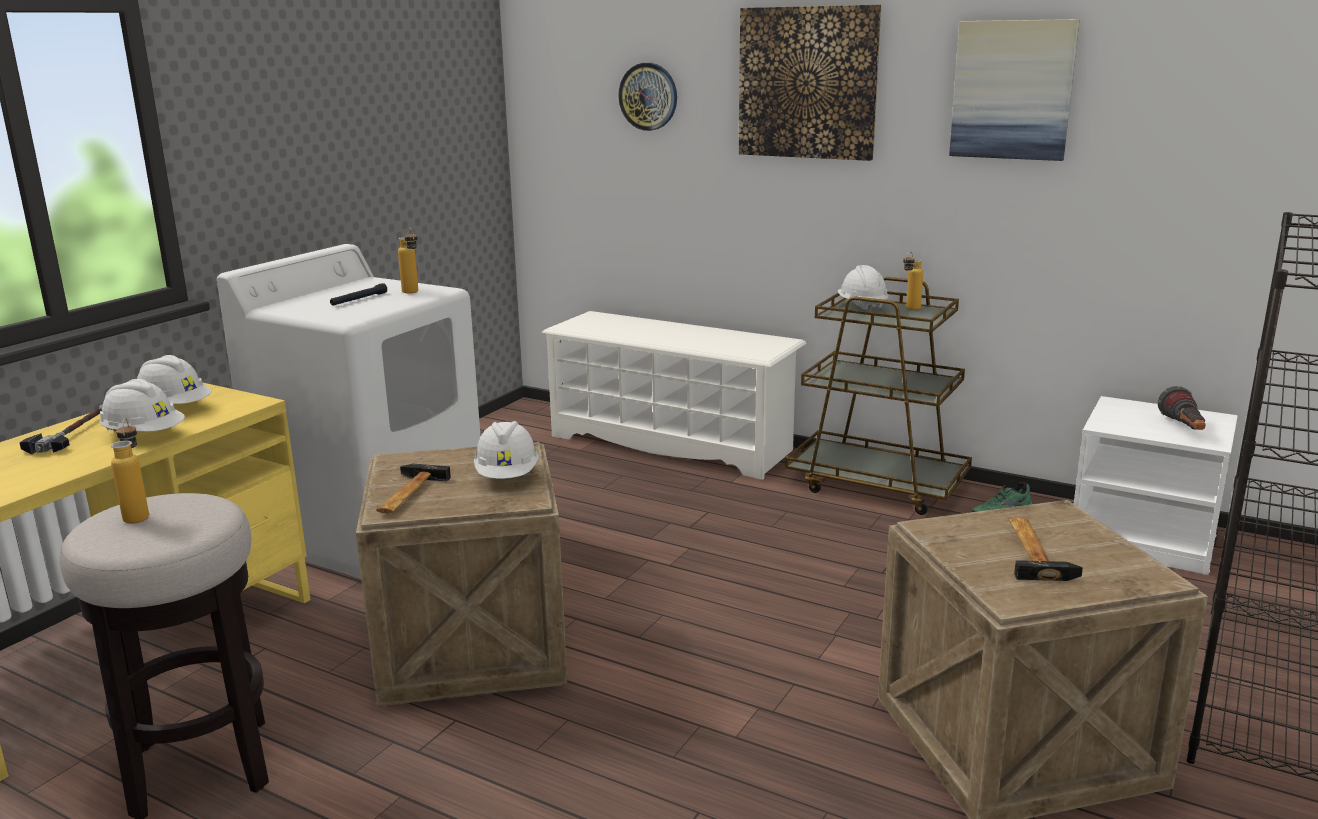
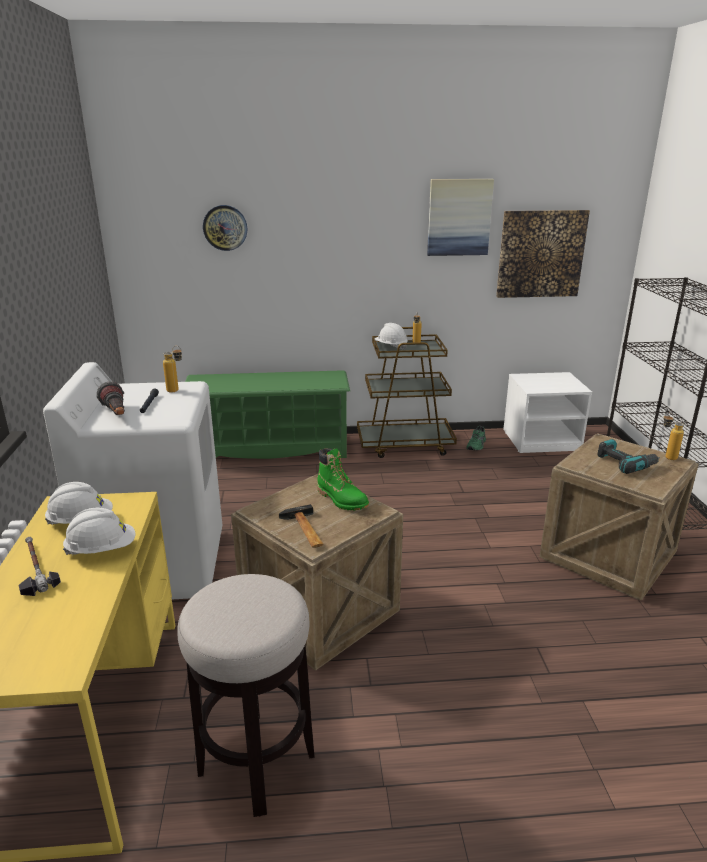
camera: 35 degrees left, 5 degrees up
bottle [111,418,149,524] -> bottle moved to [664,413,684,460]
white hard hat [474,421,539,479] -> green boot [317,448,369,510]
white shoe rack [542,311,807,480] -> green shoe rack [185,370,350,459]
picture [739,5,881,161] -> picture moved to [496,210,590,298]
hammer [1009,518,1083,581] -> power drill [598,439,660,474]
flashlight [1158,386,1205,430] -> flashlight moved to [96,382,125,415]

